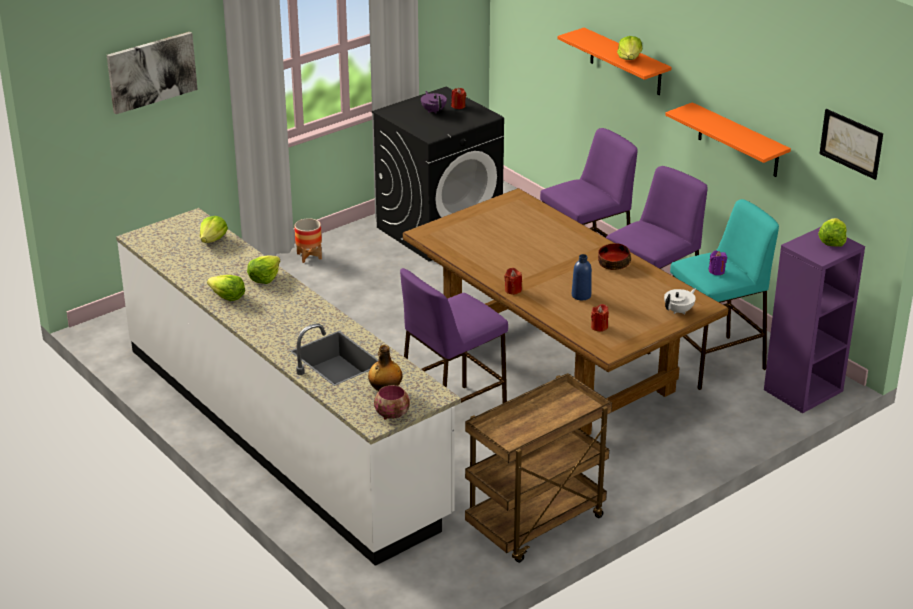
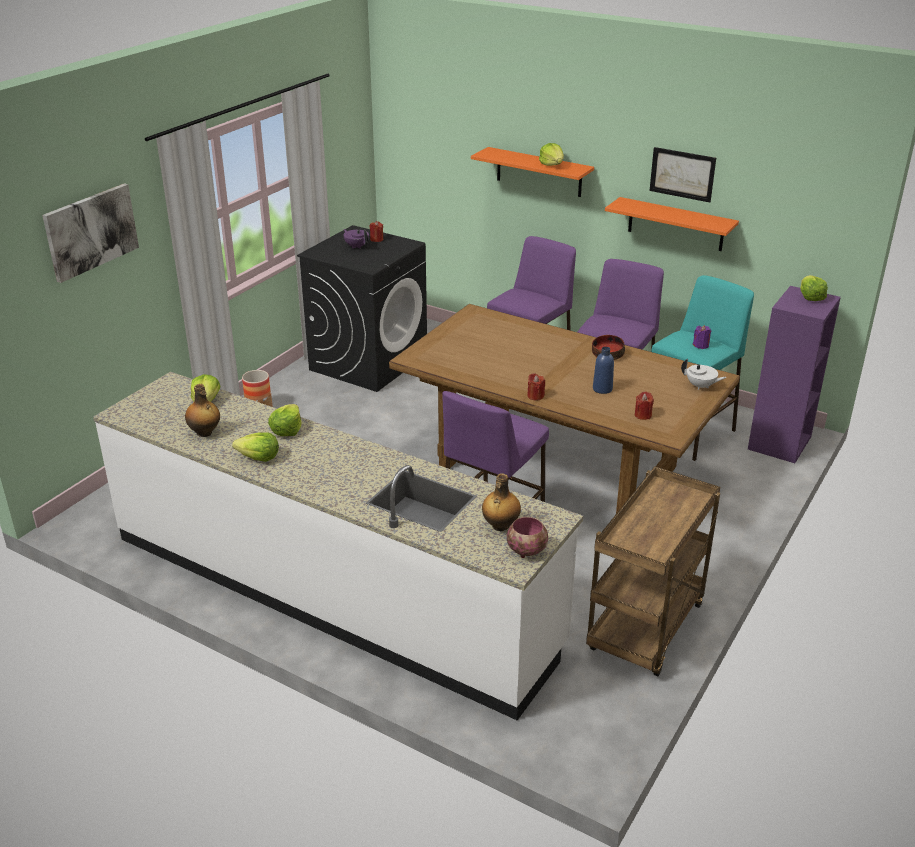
camera: 20 degrees left, 0 degrees up
white teapot [664,288,696,315] -> white teapot turned 90 degrees clockwise [681,359,727,390]
picture [819,109,883,180] -> picture moved to [650,147,716,202]
none -> bottle [185,384,220,437]

